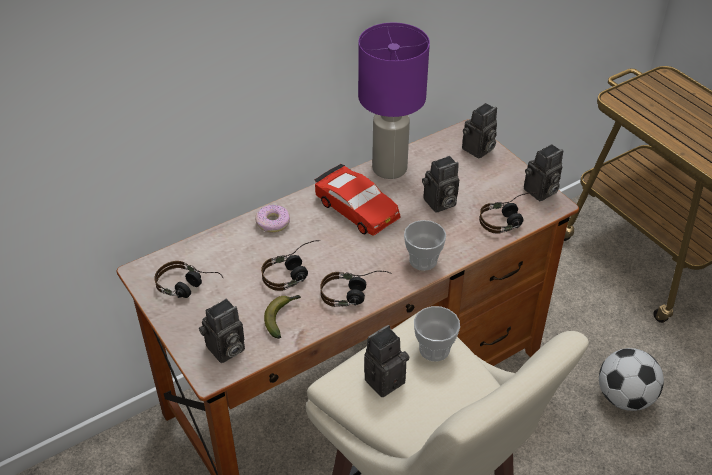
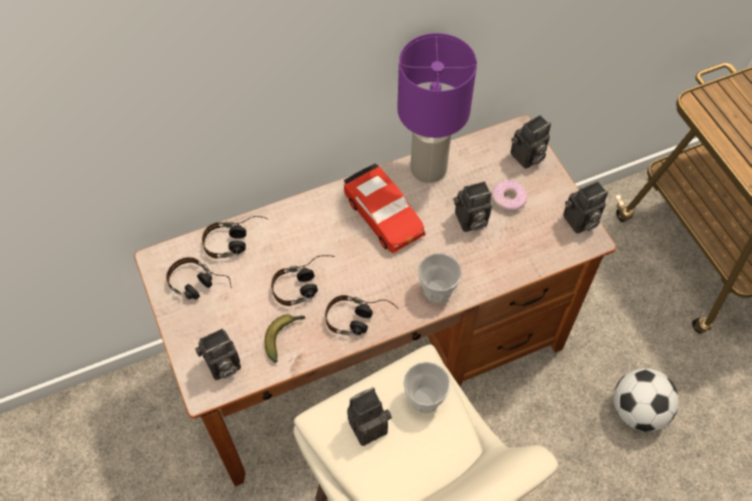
camera: 10 degrees right, 15 degrees up
donut [255,204,290,232] -> donut moved to [492,180,527,212]
headphones [479,192,536,234] -> headphones moved to [202,216,268,259]

